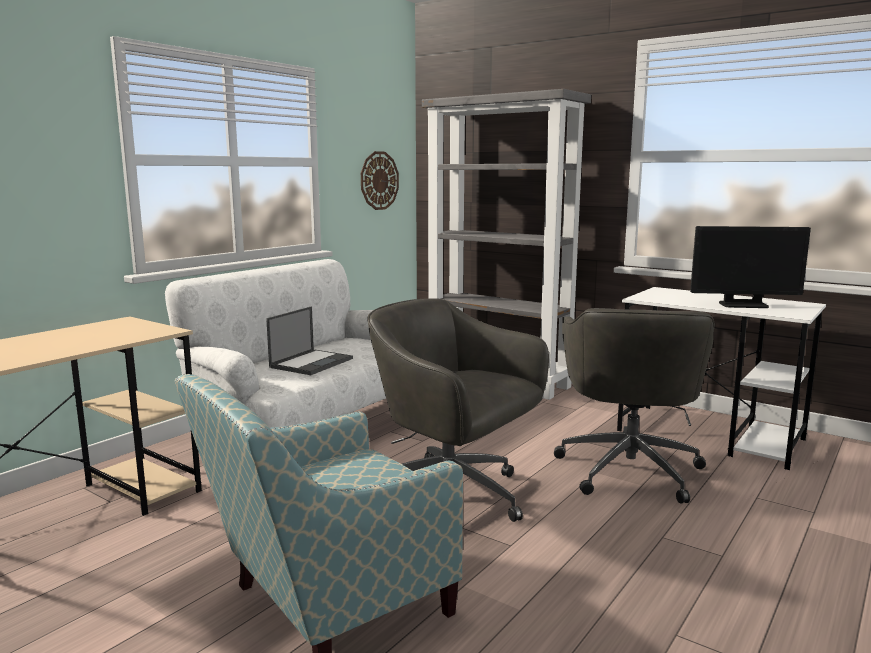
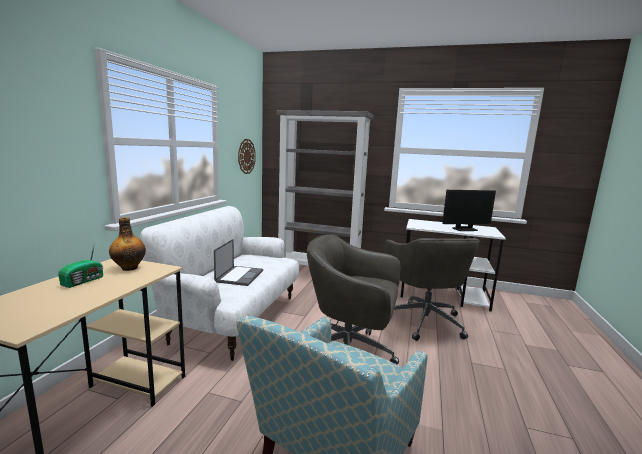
camera: 20 degrees left, 0 degrees up
none -> radio [58,242,103,288]
none -> bottle [109,217,146,271]

